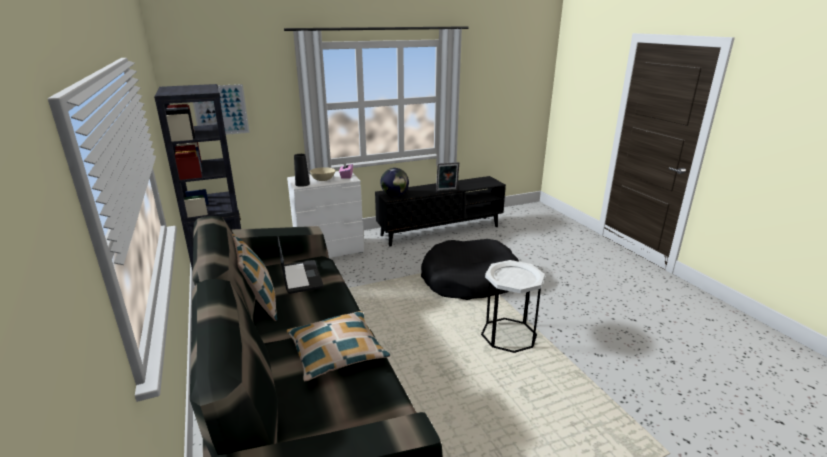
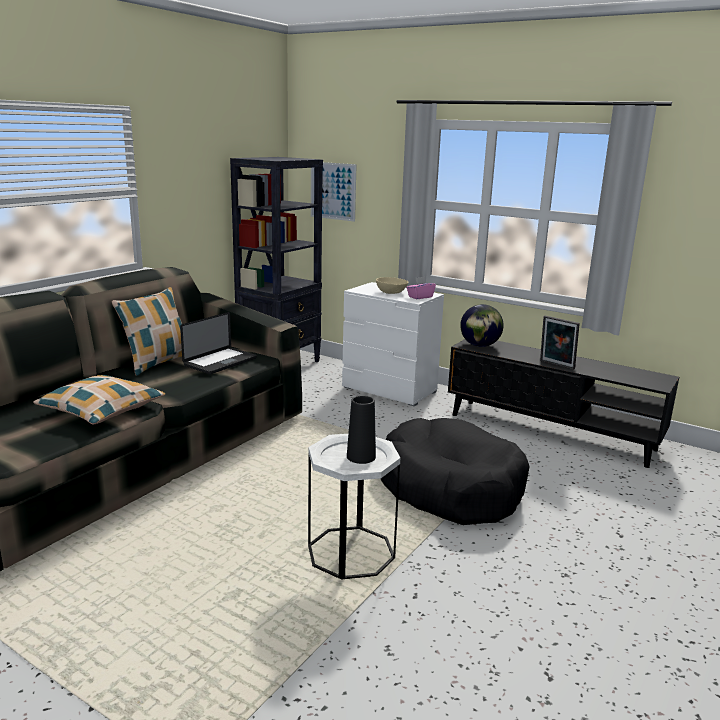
camera: 55 degrees right, 5 degrees down
black vase [294,154,310,187] -> black vase moved to [347,396,376,464]

